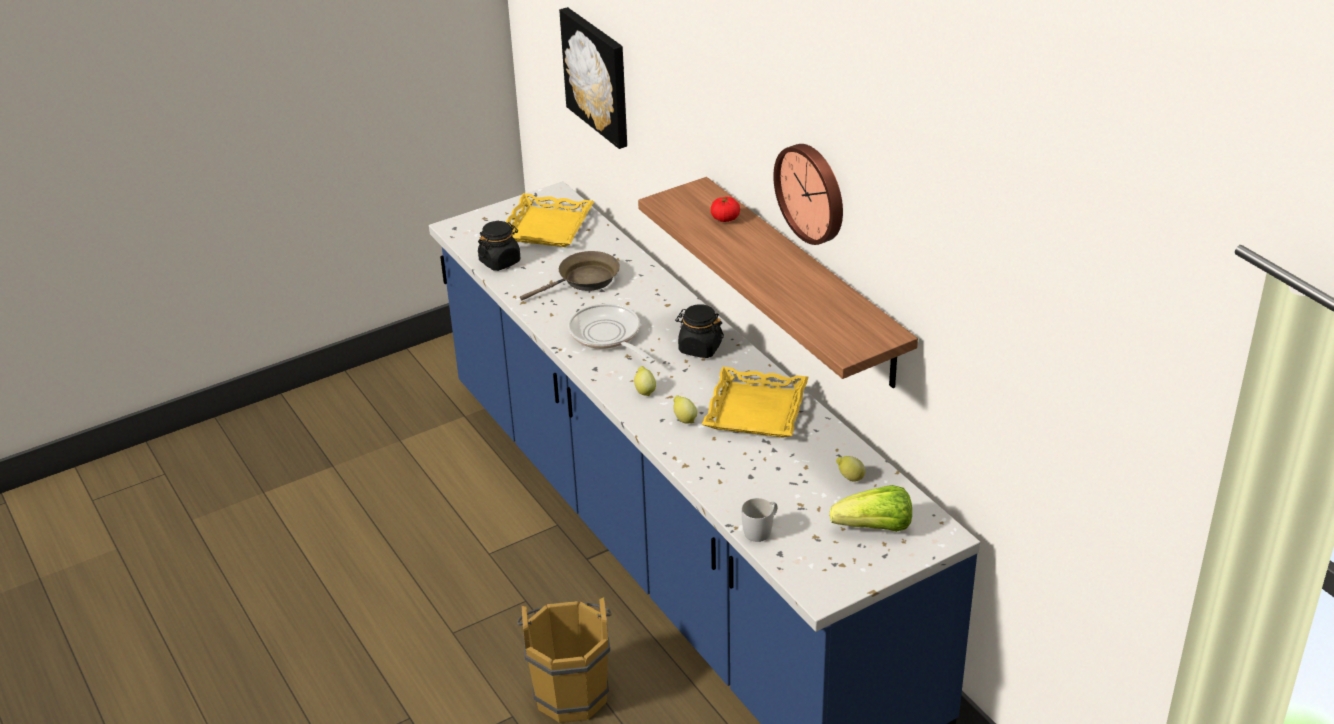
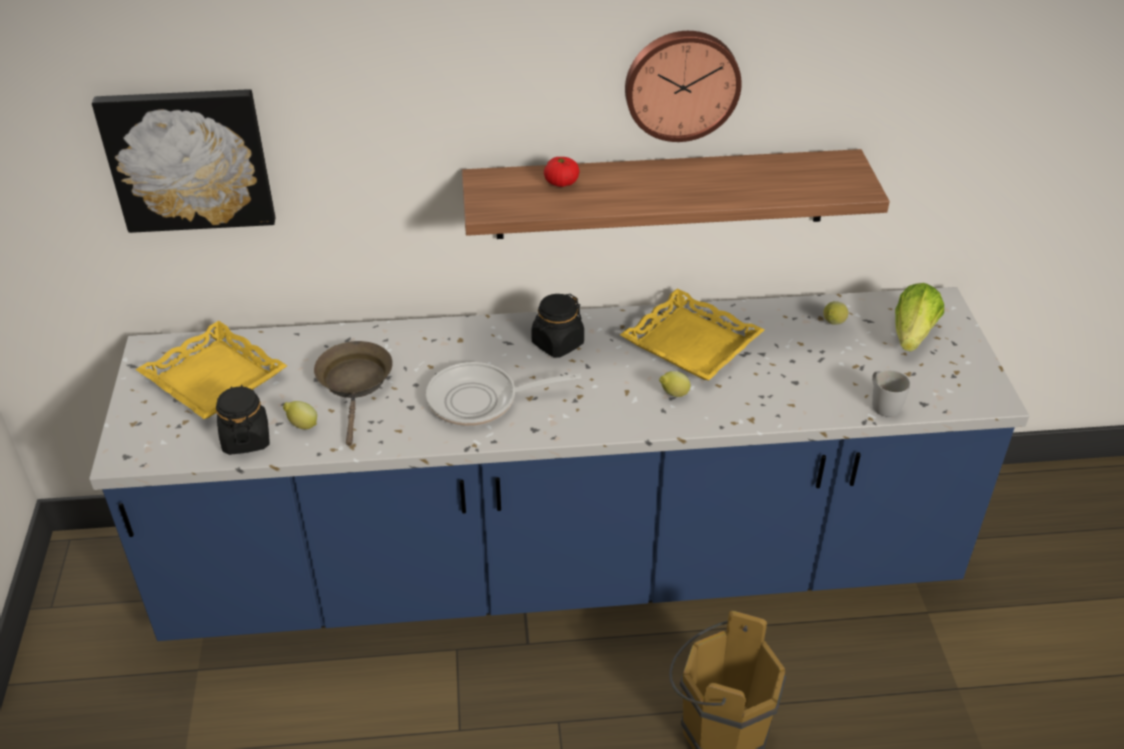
camera: 65 degrees left, 5 degrees up
lemon [634,366,656,396] -> lemon moved to [283,401,317,429]

